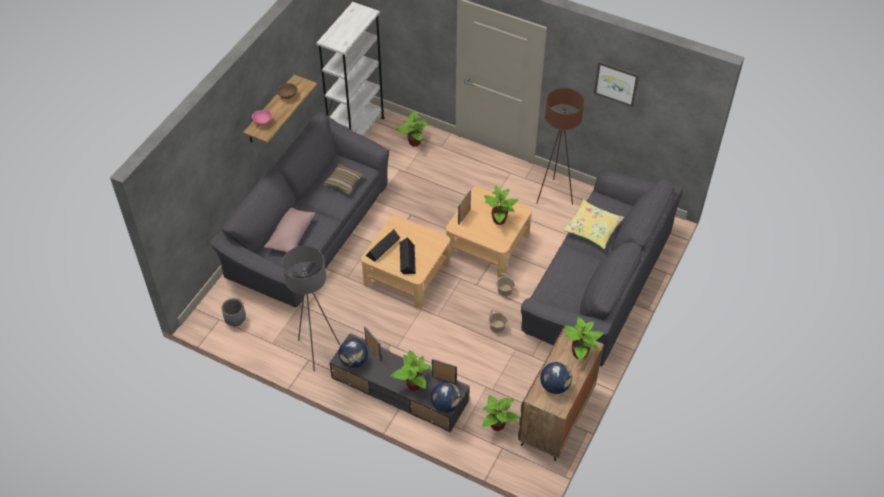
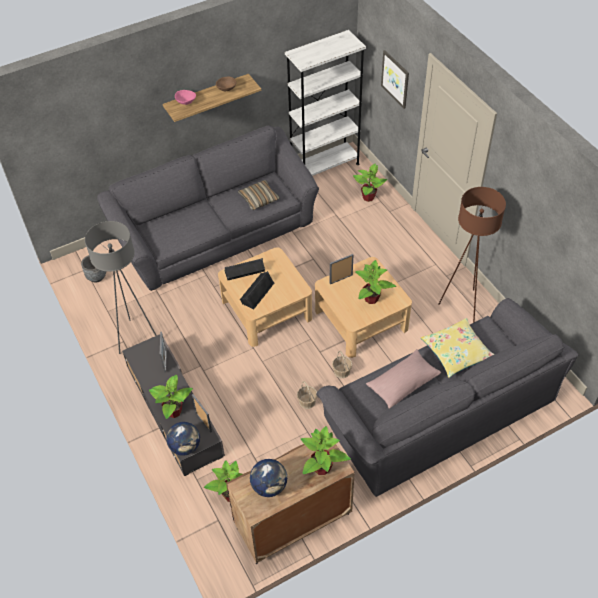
camera: 35 degrees right, 0 degrees up
pink pillow [264,207,315,253] -> pink pillow moved to [366,349,441,409]
globe [338,338,368,368] -> none
picture [594,61,639,107] -> picture moved to [381,50,409,109]

